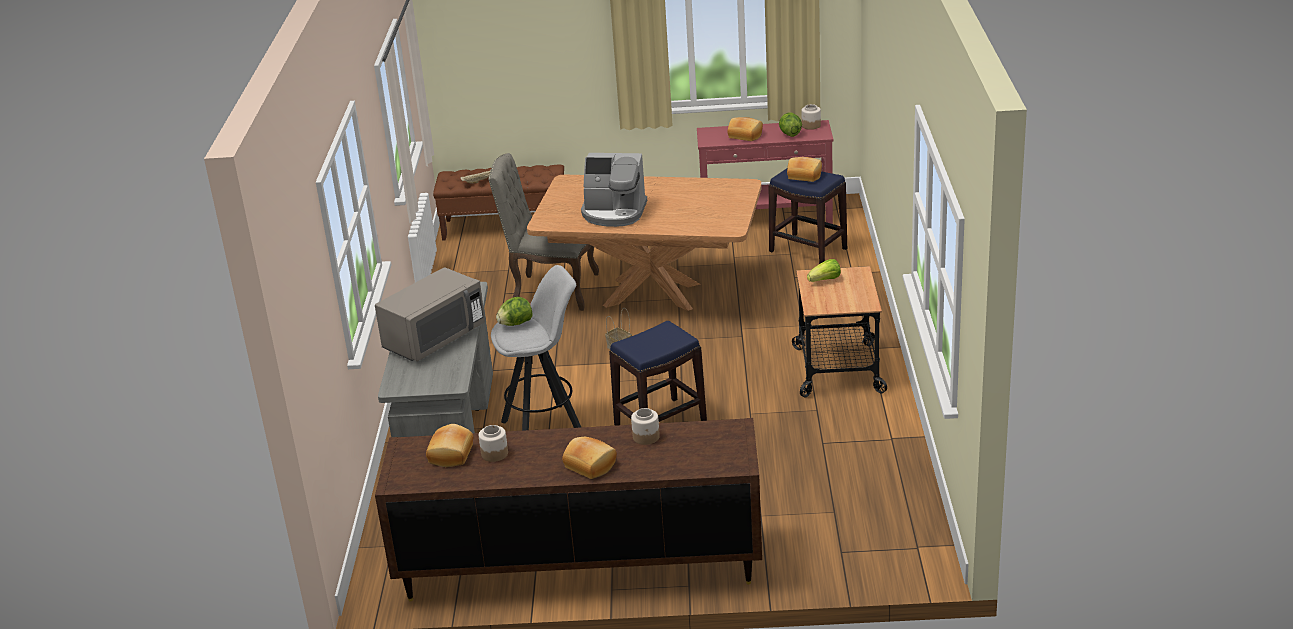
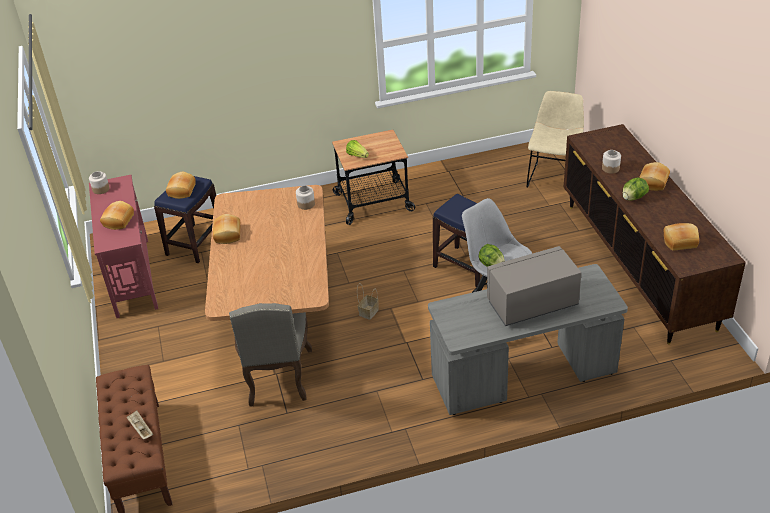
camera: 105 degrees left, 10 degrees up
grey microwave [375,267,485,361] -> grey microwave turned 45 degrees counterclockwise [487,246,582,326]
jar [479,425,508,462] -> jar moved to [296,186,315,210]
coffee machine [581,153,647,227] -> none
lettuce [779,112,802,137] -> lettuce moved to [622,178,649,201]
none -> bread [213,214,240,244]
none -> beige chair [526,91,584,187]

